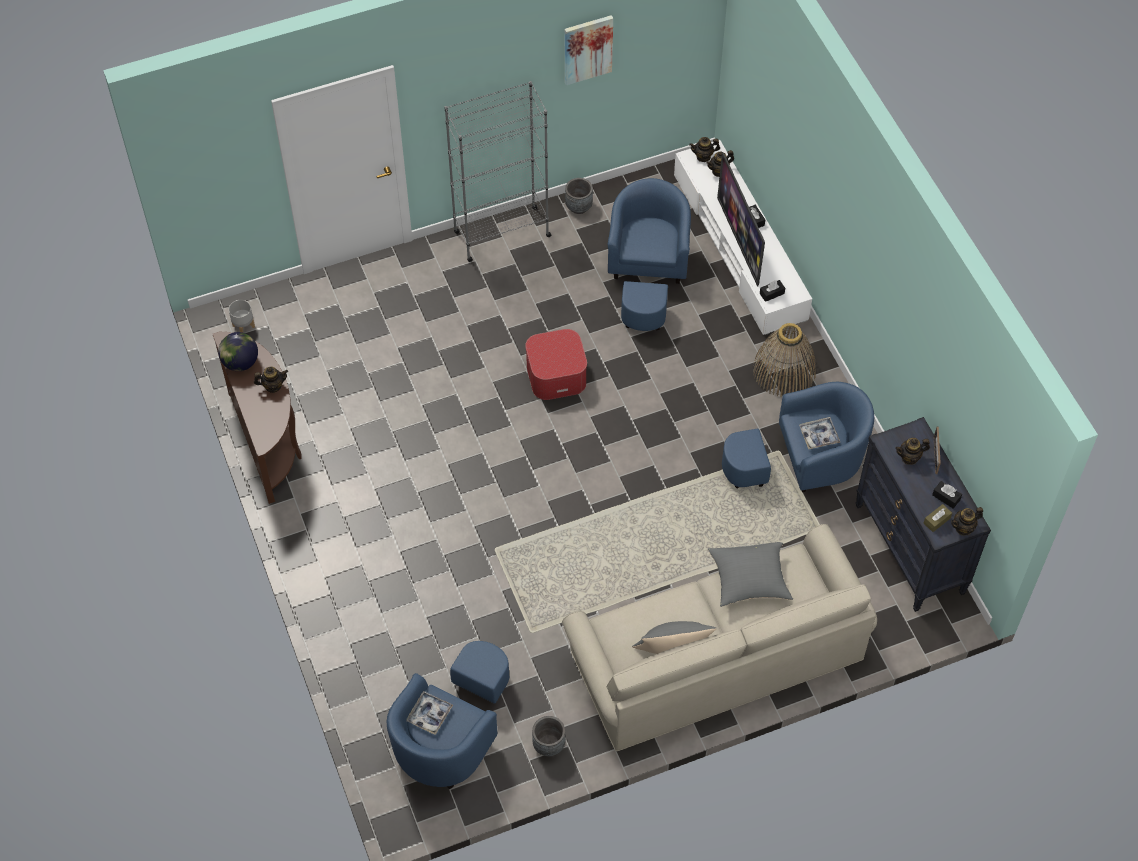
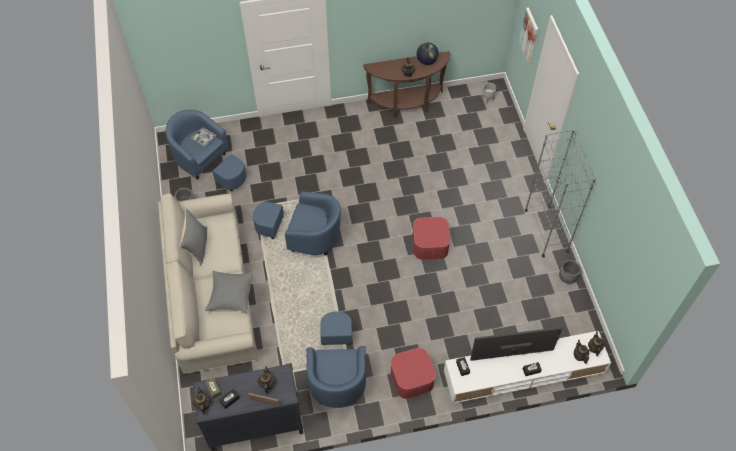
camera: 100 degrees right, 0 degrees up
picture [565,15,613,85] -> picture moved to [519,8,538,63]
blue armchair [608,178,691,331] -> blue armchair moved to [253,191,341,255]
basket [753,323,816,397] -> ottoman [391,348,436,399]
tray [799,417,841,449] -> none

